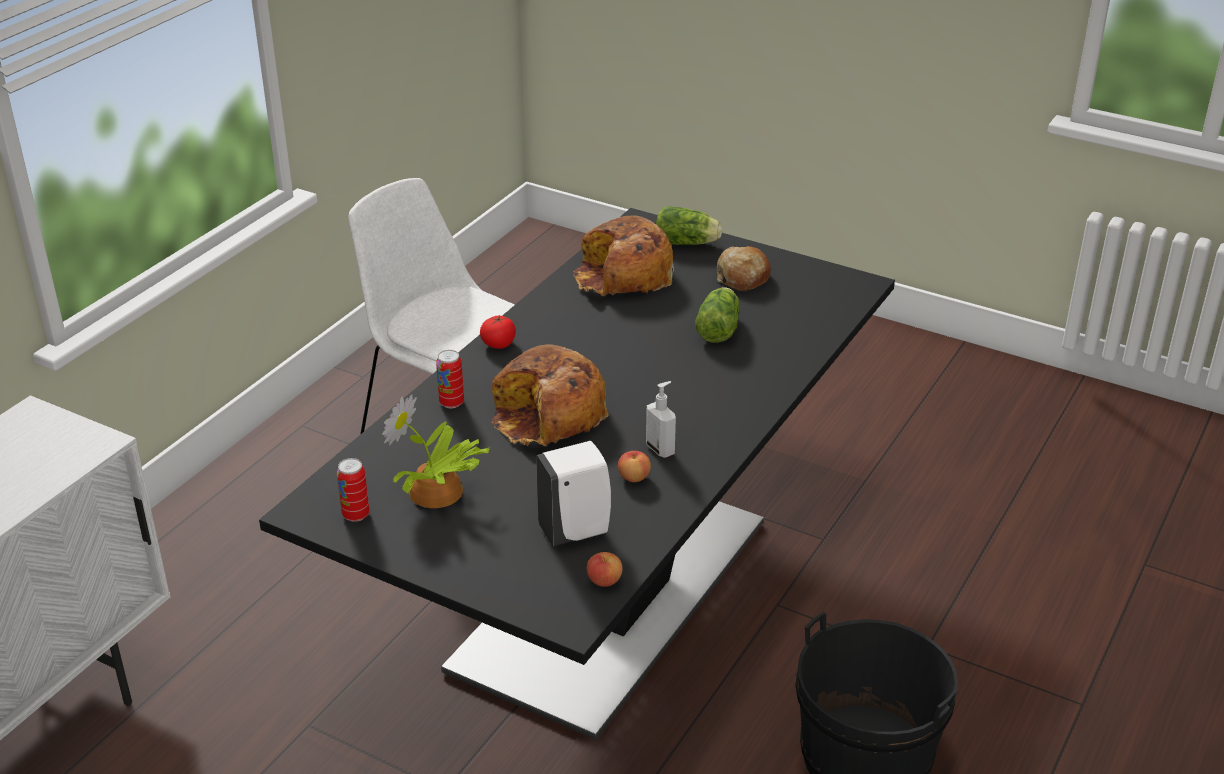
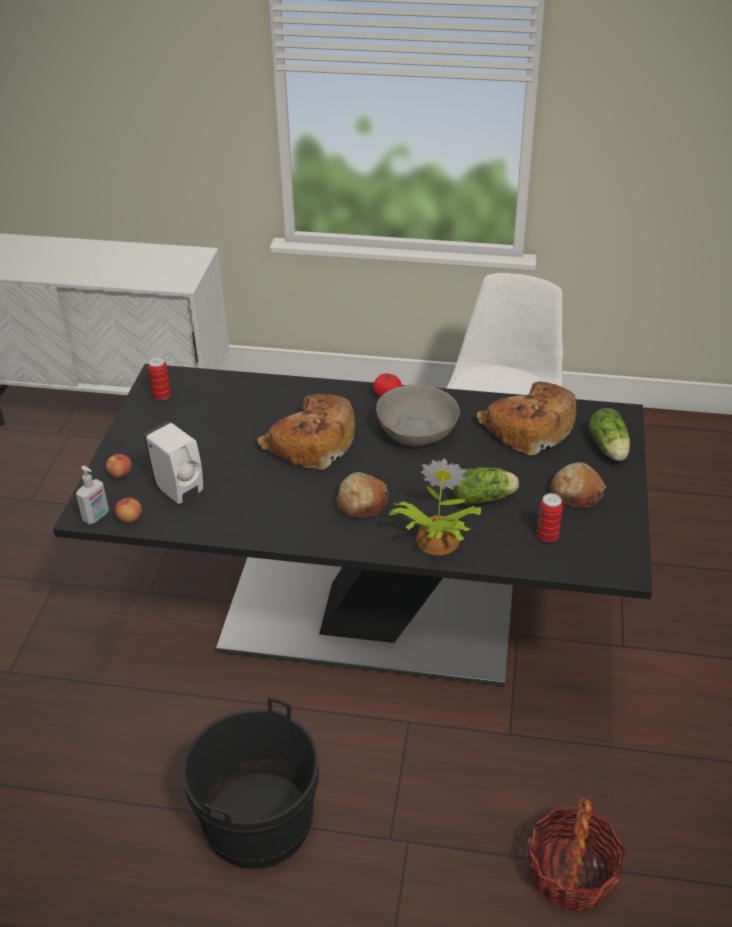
camera: 70 degrees right, 5 degrees up
potted plant [382,394,491,508] -> potted plant moved to [389,459,481,555]
can [436,350,464,408] -> can moved to [537,493,563,542]
apple [618,451,651,482] -> apple moved to [106,454,132,478]
soap dispenser [646,381,676,458] -> soap dispenser moved to [76,466,109,525]
none -> bread [336,472,389,518]
none -> grey bowl [376,385,460,446]
none -> basket [527,797,626,912]

